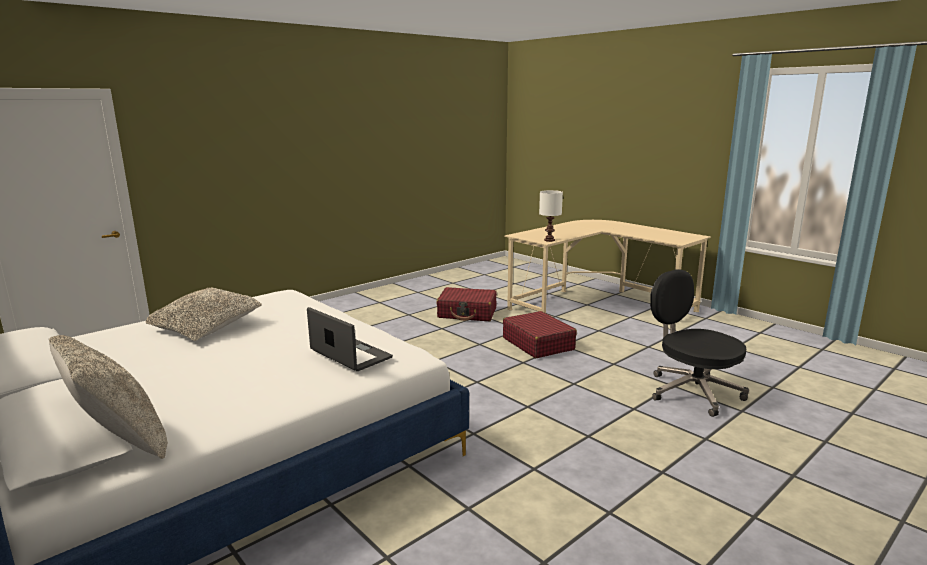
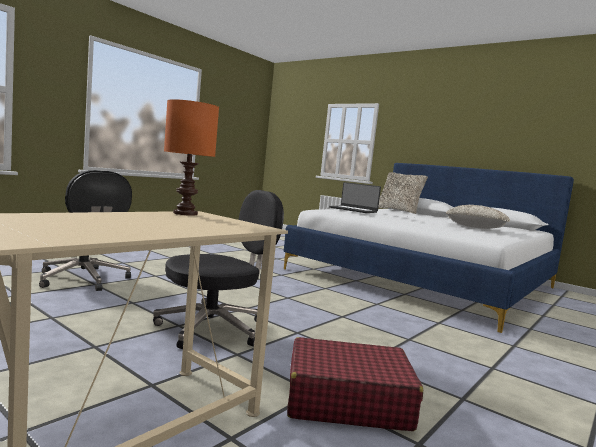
camera: 170 degrees right, 10 degrees down
red suitcase [503,311,577,358] -> black office chair [153,190,284,349]
white table lamp [539,190,563,242] -> orange table lamp [164,99,219,216]

